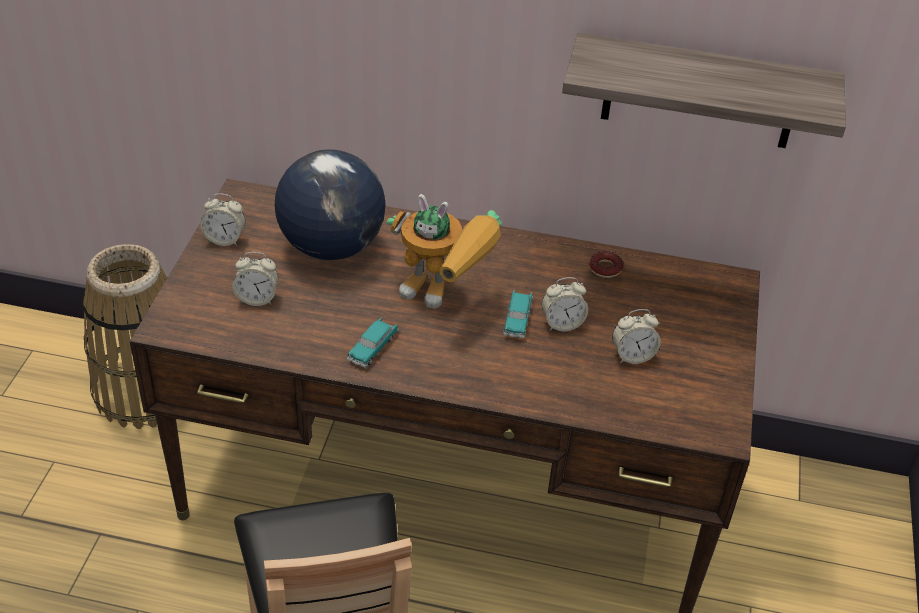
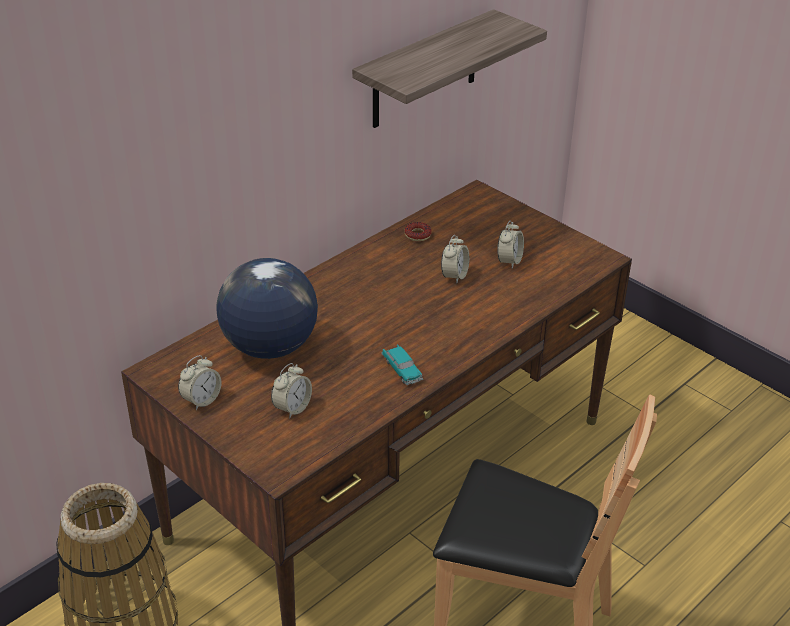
camera: 55 degrees left, 5 degrees down
toy robot [387,194,502,309] -> none
toy car [503,290,533,339] -> none

